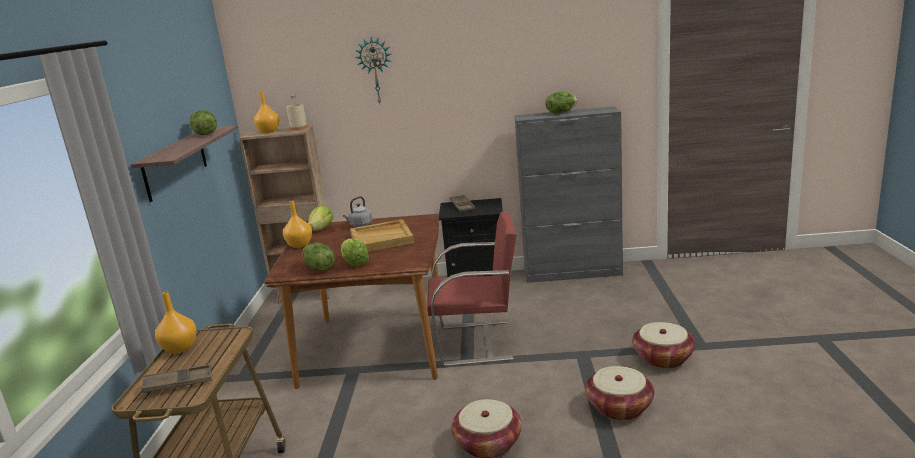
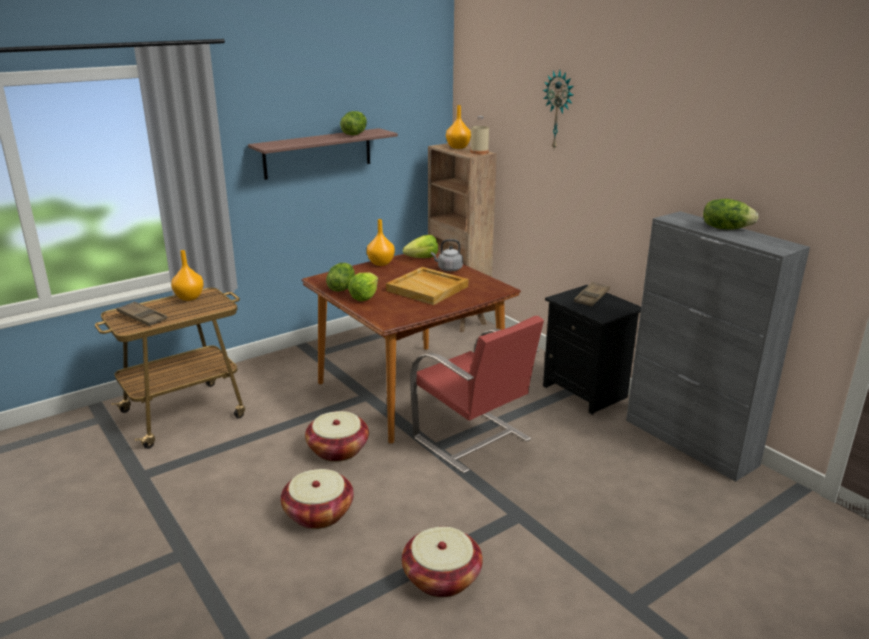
camera: 50 degrees right, 5 degrees up
basket [632,322,695,369] -> basket moved to [305,411,369,462]

